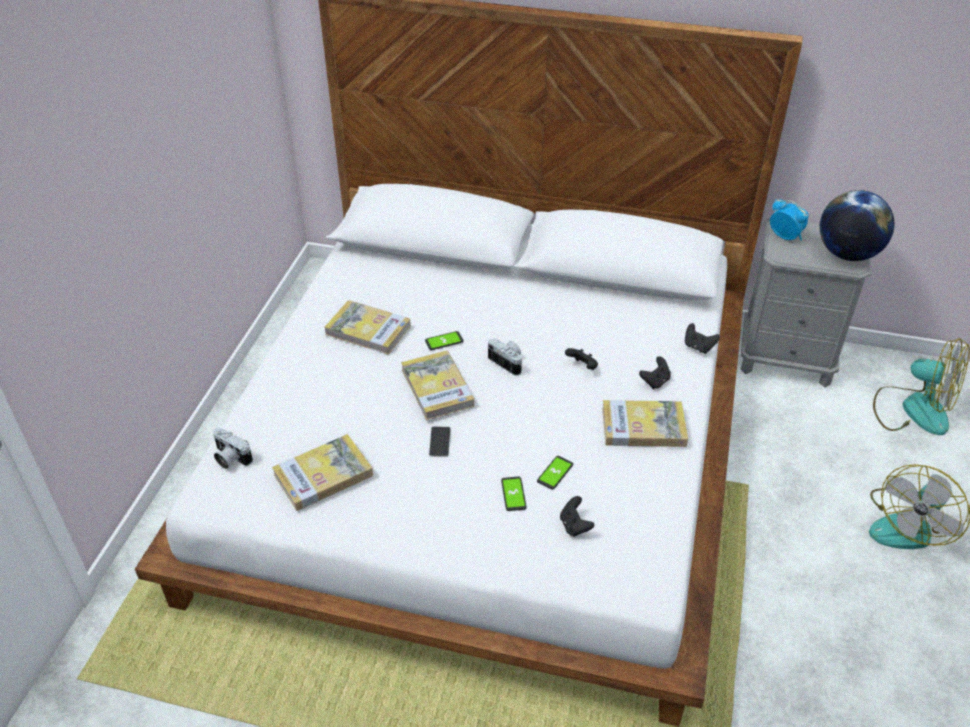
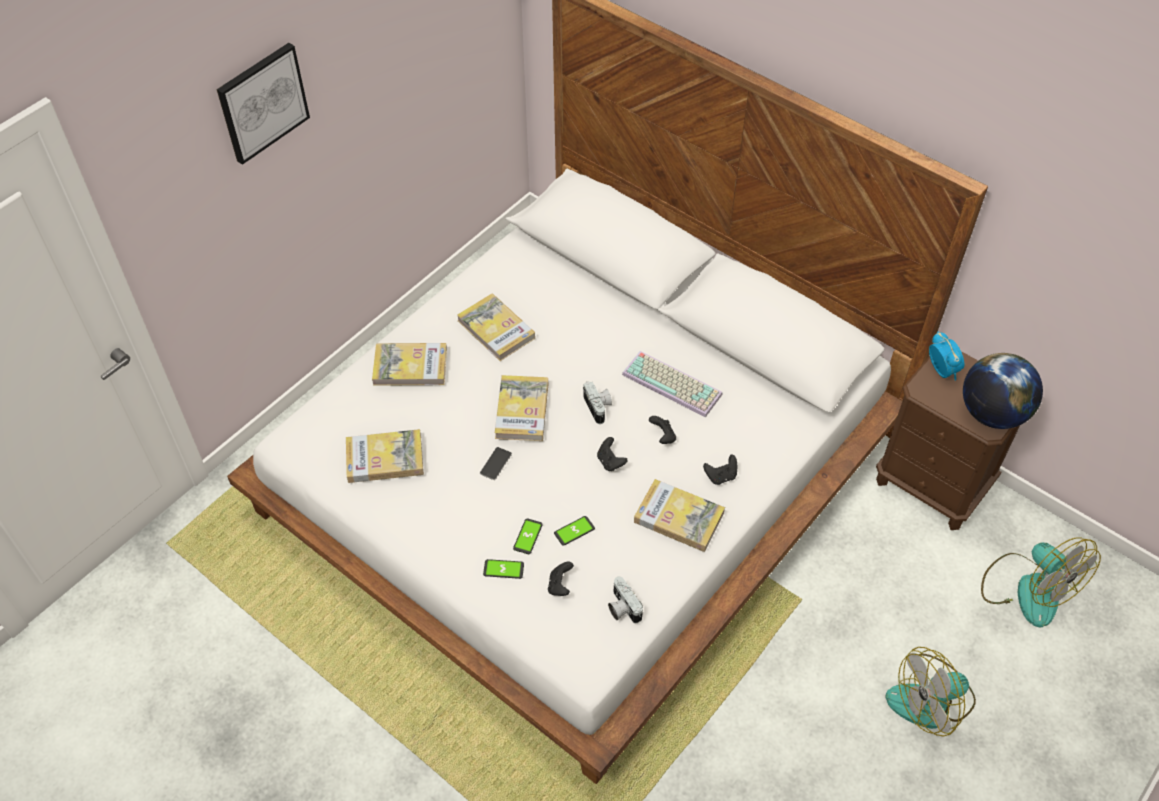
camera: 25 degrees right, 10 degrees up
camera [213,427,253,469] -> camera moved to [608,577,643,623]
phone [425,331,464,350] -> phone moved to [483,559,524,579]
black game controller [685,323,720,354] -> black game controller moved to [597,437,628,471]
grey nightstand [740,218,871,387] -> brown nightstand [876,351,1020,530]
none -> picture [217,43,310,165]
none -> book [372,343,447,386]
none -> keyboard [622,351,723,417]

